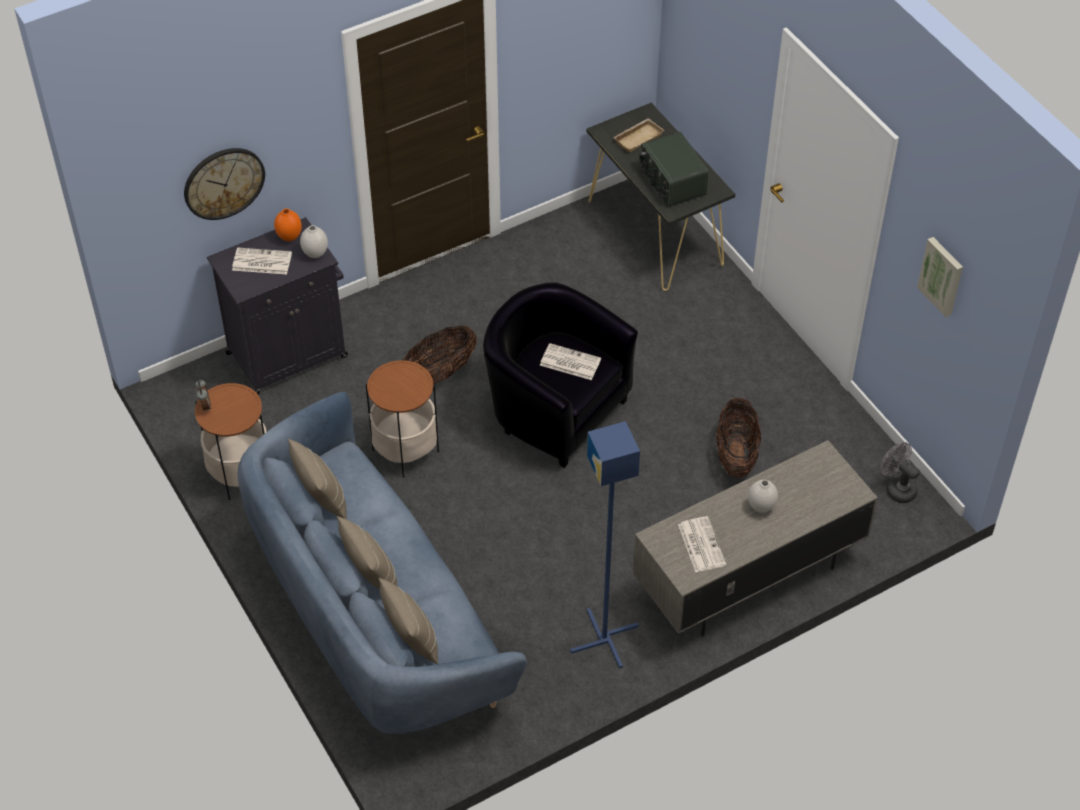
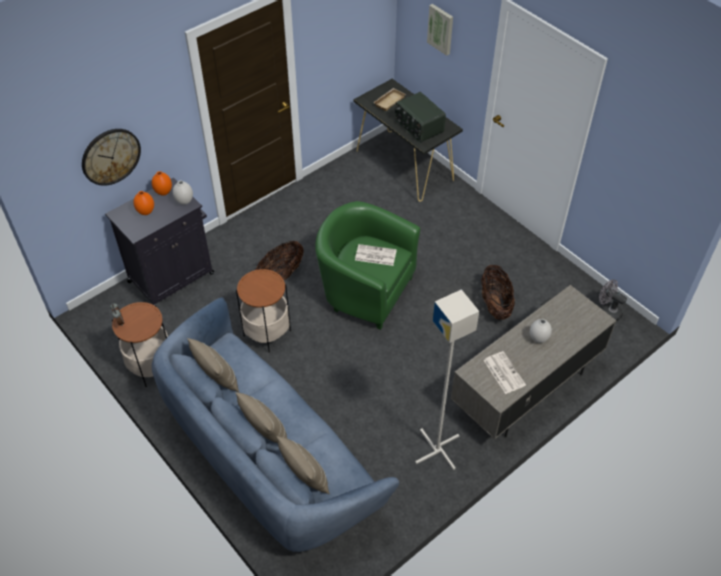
camera: 10 degrees left, 0 degrees up
newspaper [232,247,292,274] -> orange vase [133,191,154,215]
black armchair [483,282,638,468] -> green armchair [315,201,420,330]
blue floor lamp [570,421,640,669] -> grey floor lamp [415,289,479,470]
picture [917,237,963,317] -> picture moved to [427,4,453,56]

